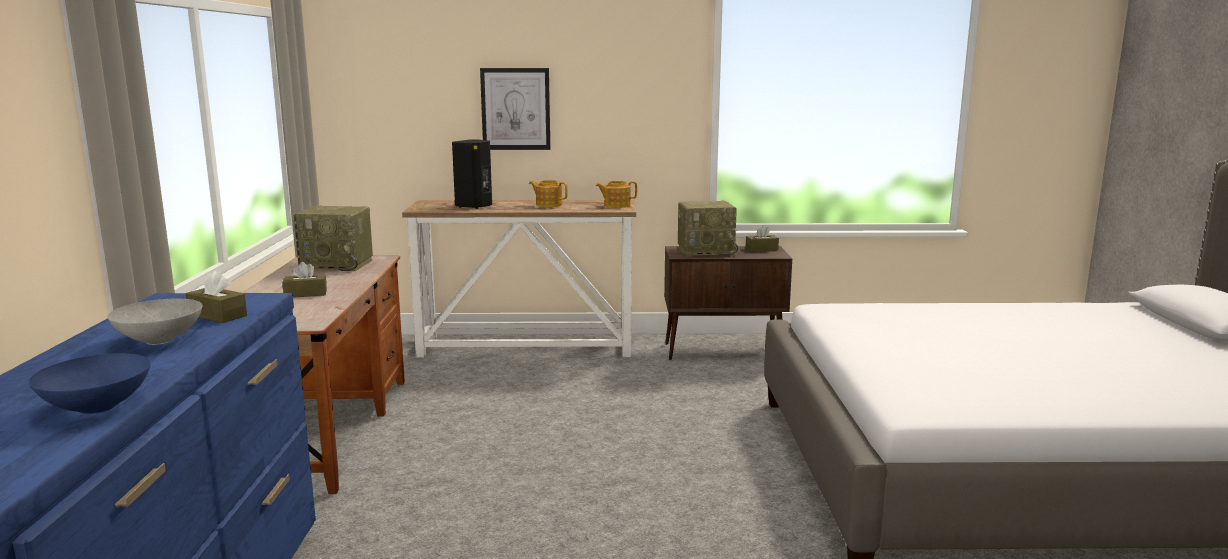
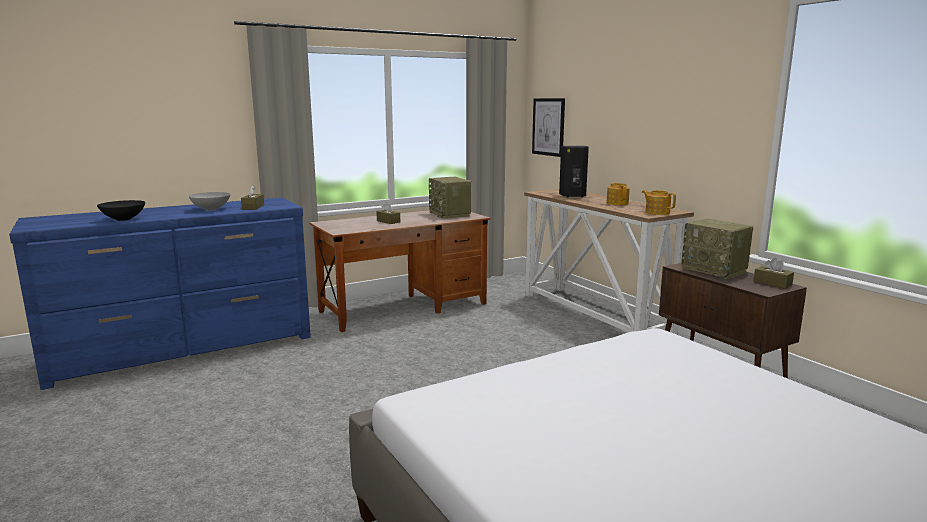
camera: 60 degrees right, 0 degrees up
blue bowl [29,353,151,414] -> black bowl [97,200,145,221]
picture [480,68,550,150] -> picture moved to [532,98,565,157]

